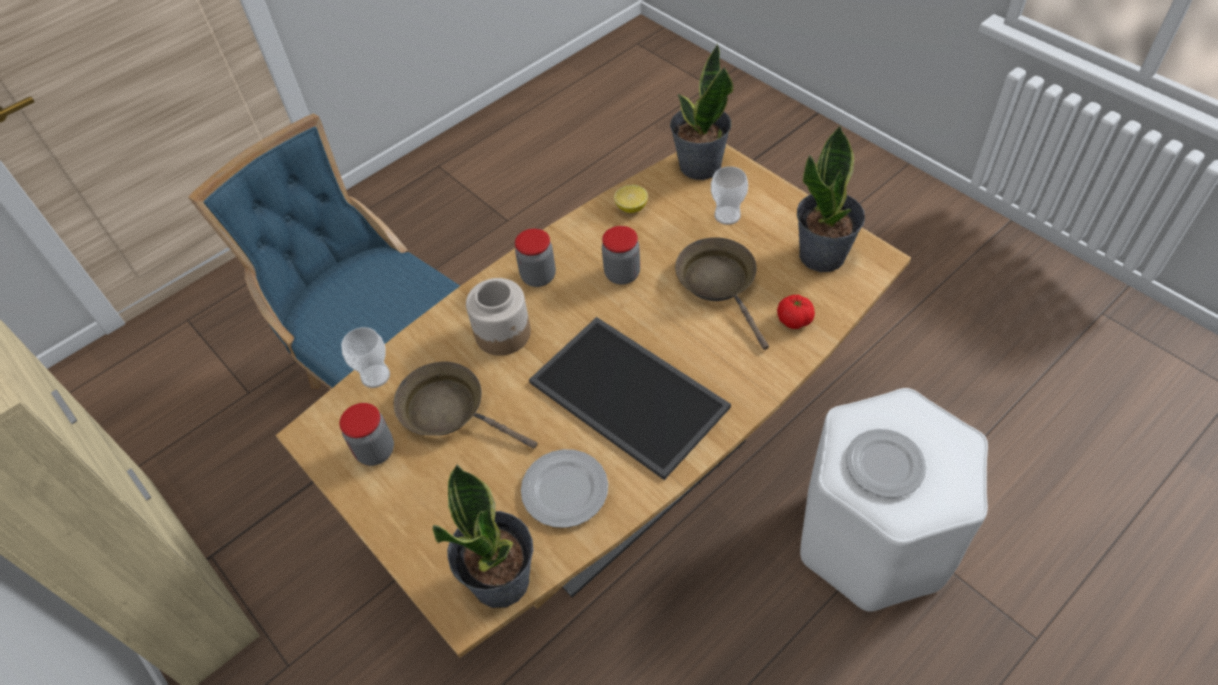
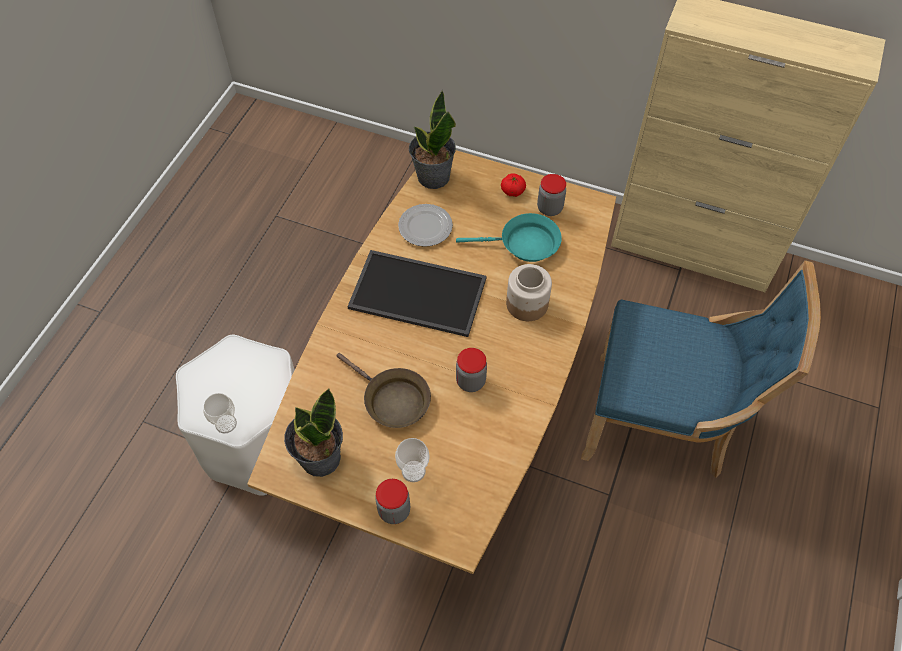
camera: 150 degrees right, 5 degrees up
cup [341,327,390,388] -> cup moved to [203,393,237,434]
brown frying pan [393,362,538,449] -> turquoise frying pan [456,213,562,262]
jar [515,229,556,287] -> jar moved to [375,479,410,524]
lemon [614,185,648,213] -> none
potted plant [670,43,733,180] -> none
tomato [777,295,815,329] -> tomato moved to [501,173,526,197]
plate [846,429,927,498] -> none

